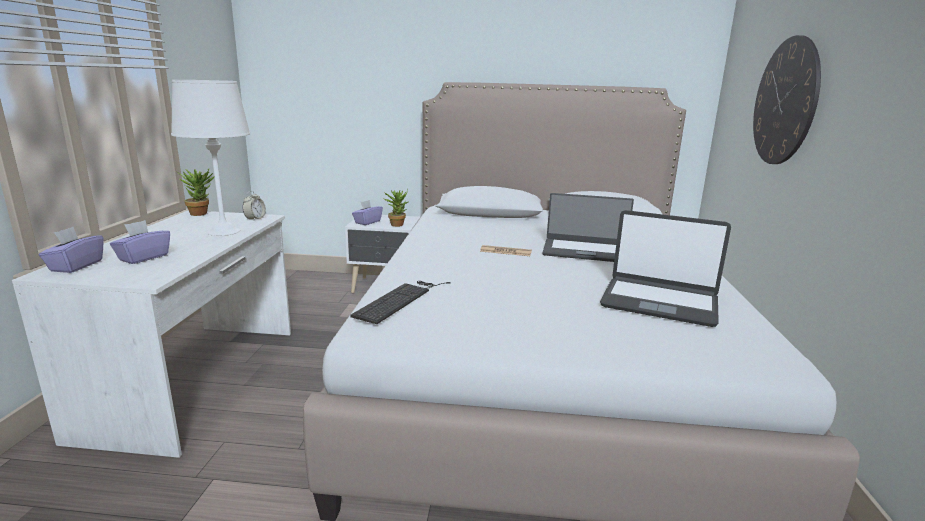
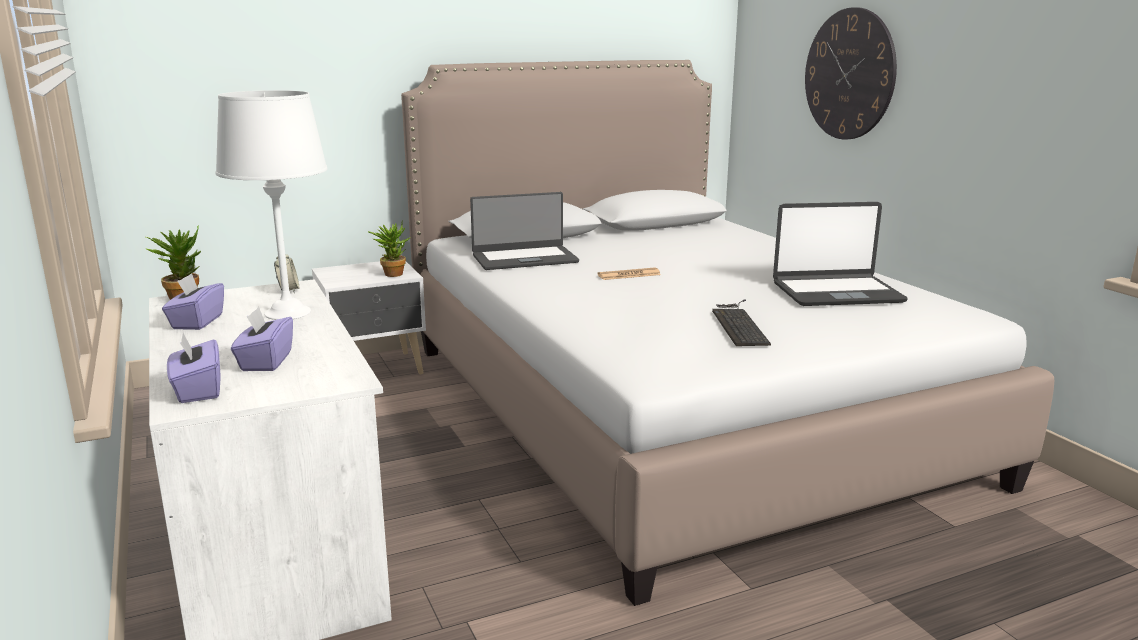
camera: 30 degrees left, 0 degrees up
keyboard [351,281,451,324] -> keyboard moved to [712,300,771,346]
purple tissue box [352,200,383,225] -> purple tissue box moved to [162,273,224,330]
laptop [543,193,634,262] -> laptop moved to [470,192,579,270]

